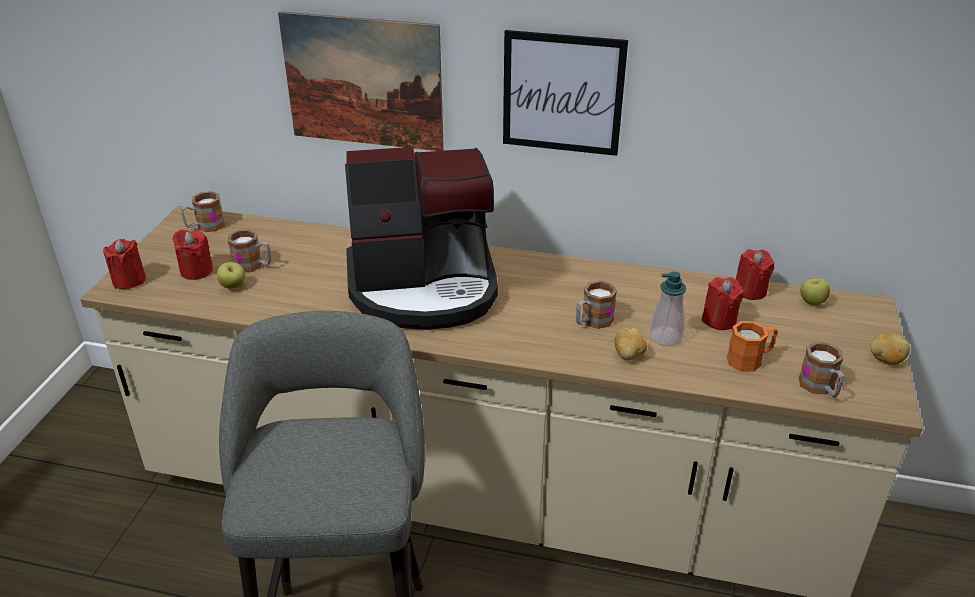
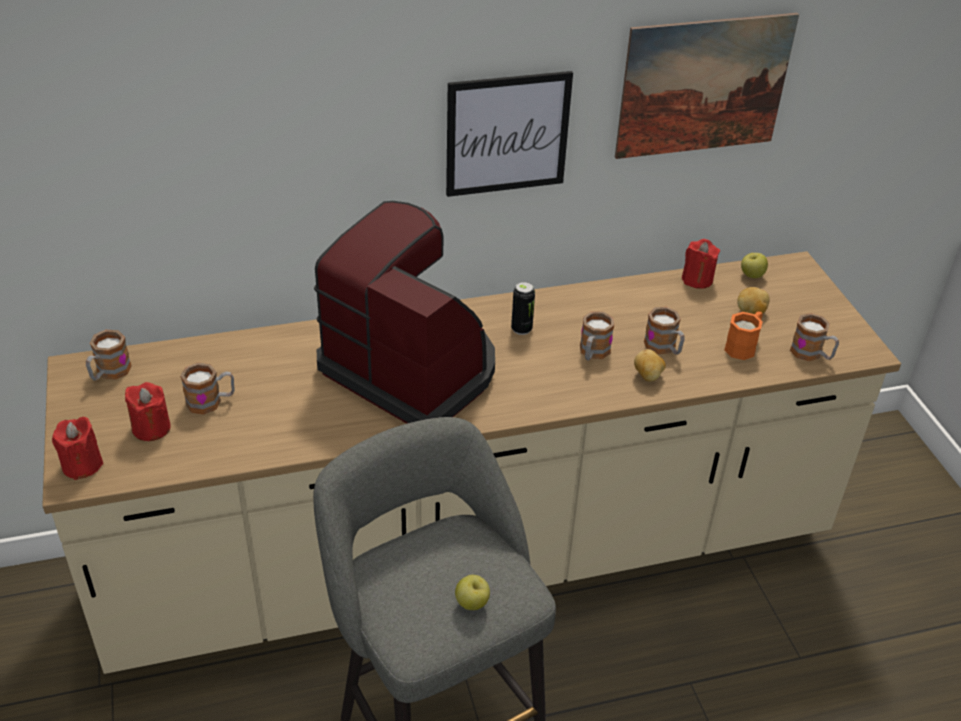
camera: 30 degrees left, 5 degrees up
apple [217,262,245,289] -> apple moved to [455,575,490,610]
picture [278,11,444,151] -> picture moved to [615,13,799,159]
coffee machine [345,147,498,330] -> coffee machine turned 105 degrees counterclockwise [314,201,495,424]
soap dispenser [650,272,686,346] -> mug [644,307,685,355]
red candle [701,277,744,330] -> none
potato [871,332,910,365] -> potato moved to [737,287,770,314]
none -> can [511,282,535,335]

